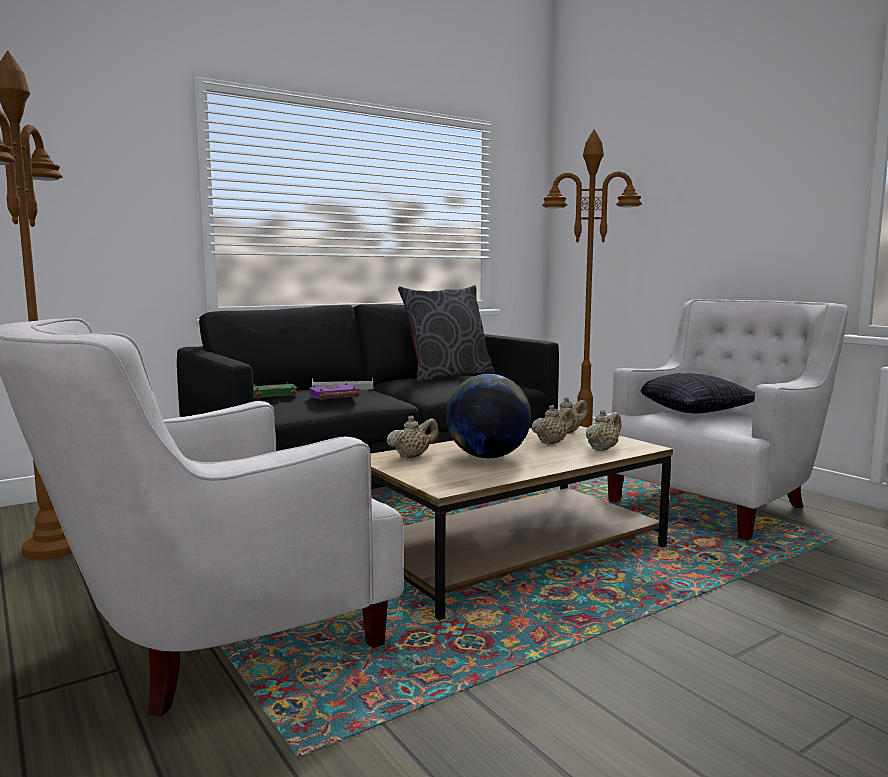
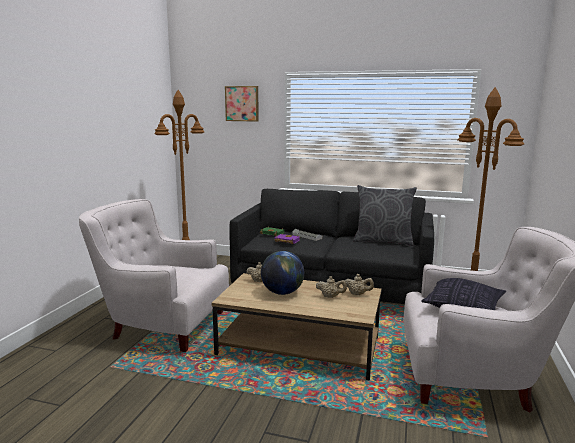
camera: 50 degrees right, 5 degrees up
beige teapot [586,410,621,451] -> none
none -> picture [225,86,259,122]

